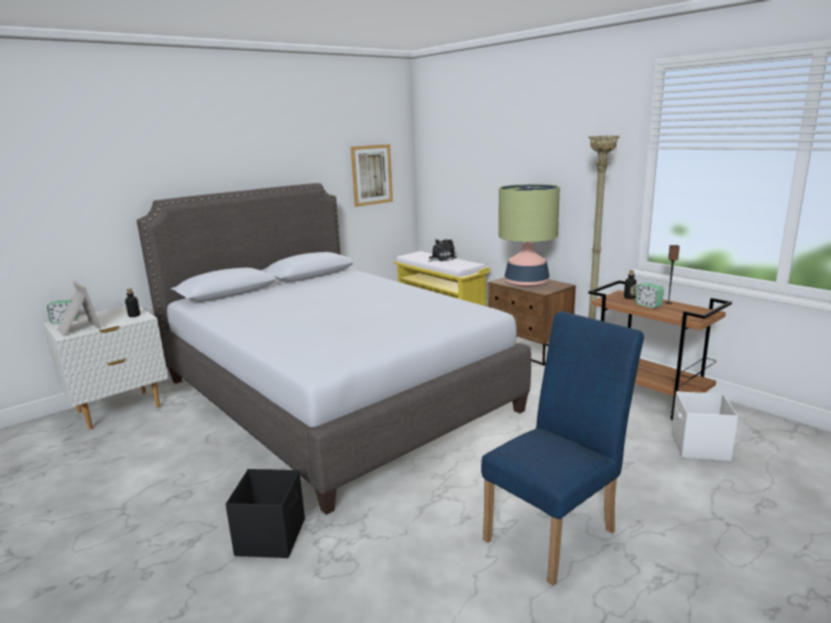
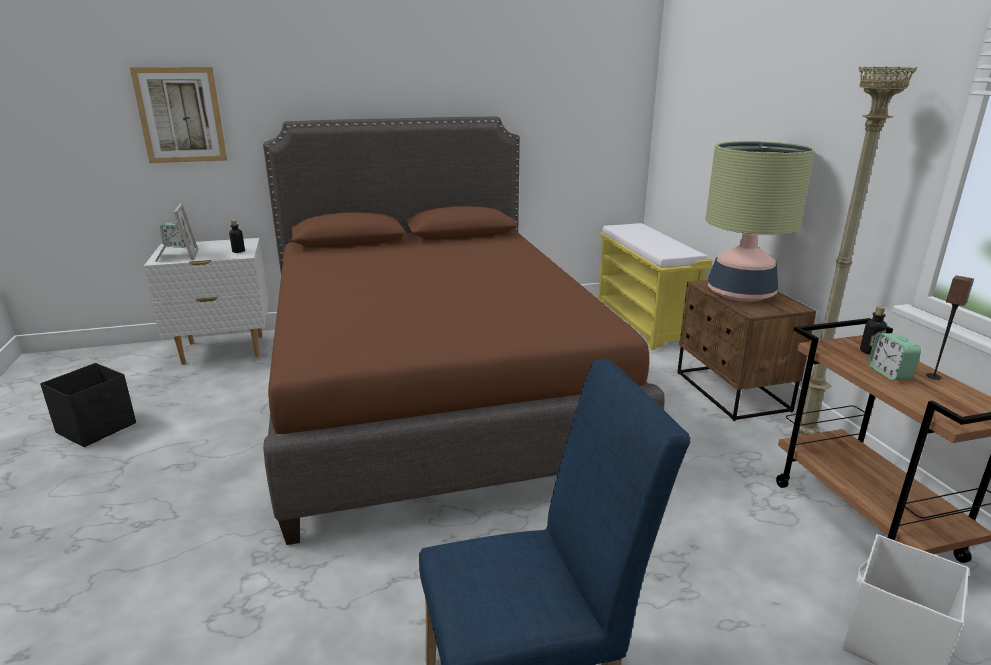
camera: 25 degrees right, 5 degrees up
grey bed [137,183,531,515] -> brown bed [263,117,665,545]
black storage box [226,469,305,558] -> black storage box moved to [40,363,136,447]
picture [351,144,393,207] -> picture moved to [130,67,227,163]
plush toy [428,239,456,262] -> none

